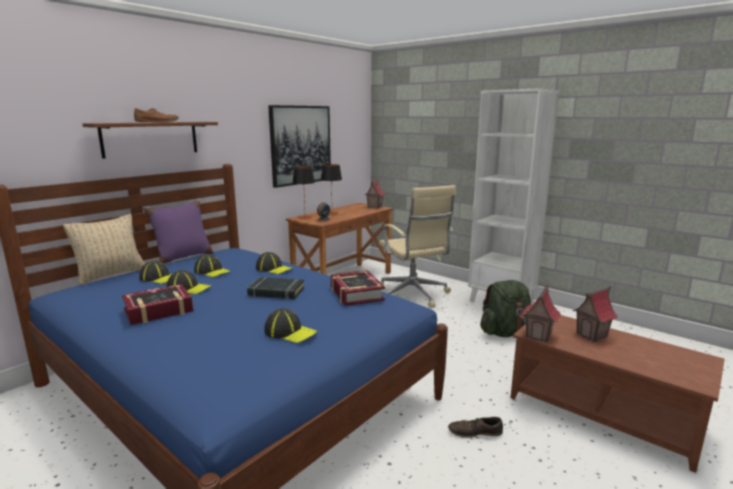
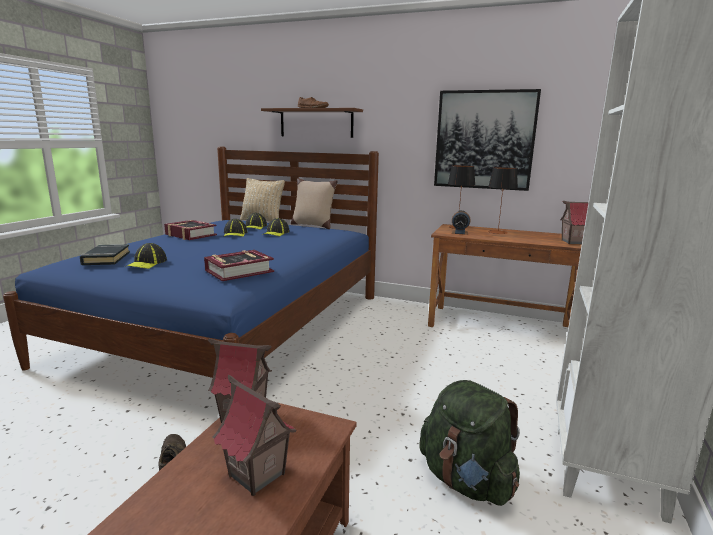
camera: 70 degrees right, 0 degrees up
purple pillow [144,200,213,264] -> beige pillow [291,178,337,229]
black book [247,277,304,300] -> black book moved to [80,244,130,265]
cap [256,252,292,274] -> none
beige office chair [379,185,456,308] -> none

